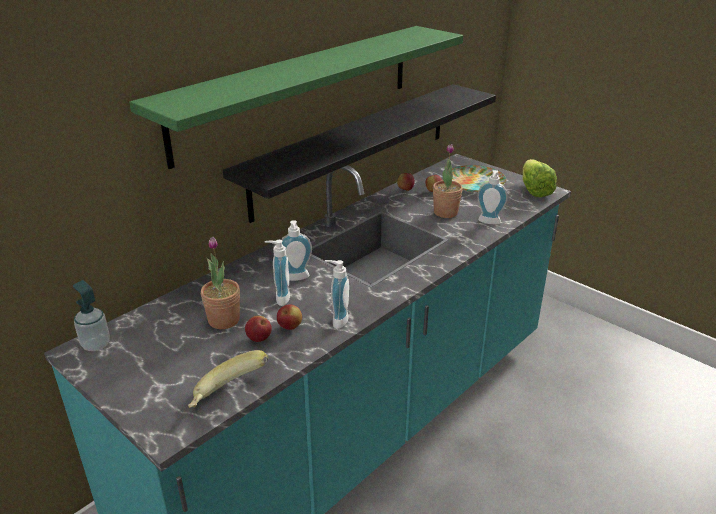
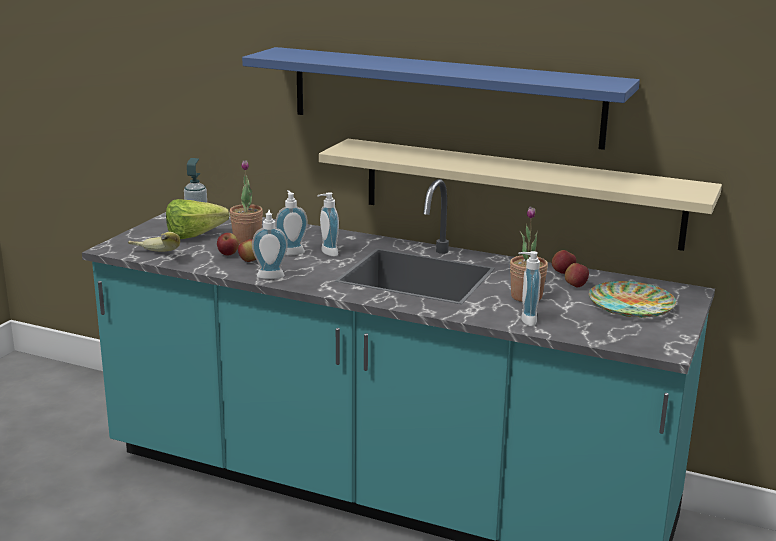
camera: 70 degrees right, 10 degrees down
green shelf [129,26,463,169] -> blue shelf [242,47,640,150]
black shelf [223,84,496,223] -> beige shelf [319,139,722,251]
lettuce [522,159,557,197] -> lettuce moved to [166,199,230,239]

